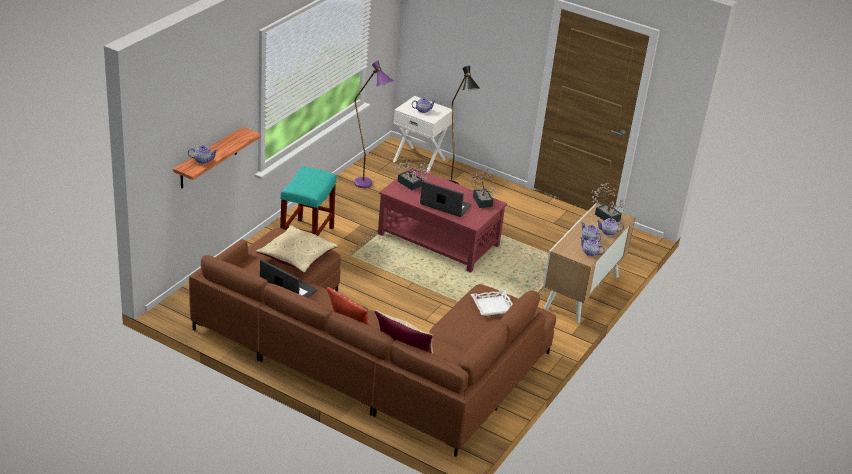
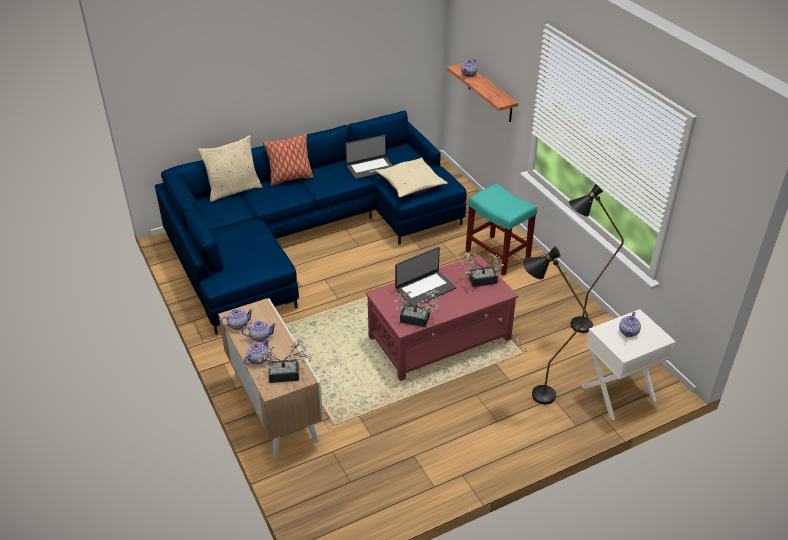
camera: 125 degrees right, 5 degrees up
brown sofa [189,228,556,457] -> blue sofa [155,111,467,335]
purple floor lamp [354,60,393,188] -> black floor lamp [569,184,624,333]
white tray [471,290,513,316] -> none

